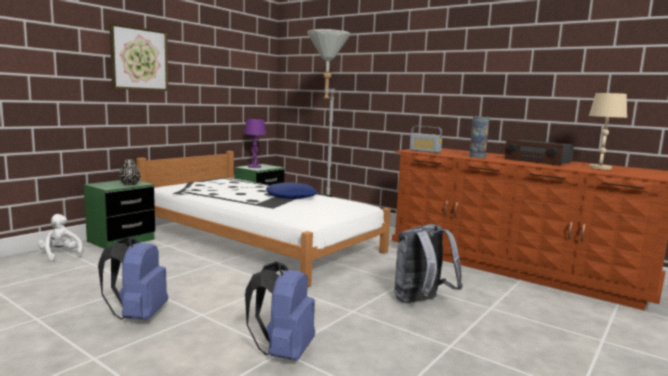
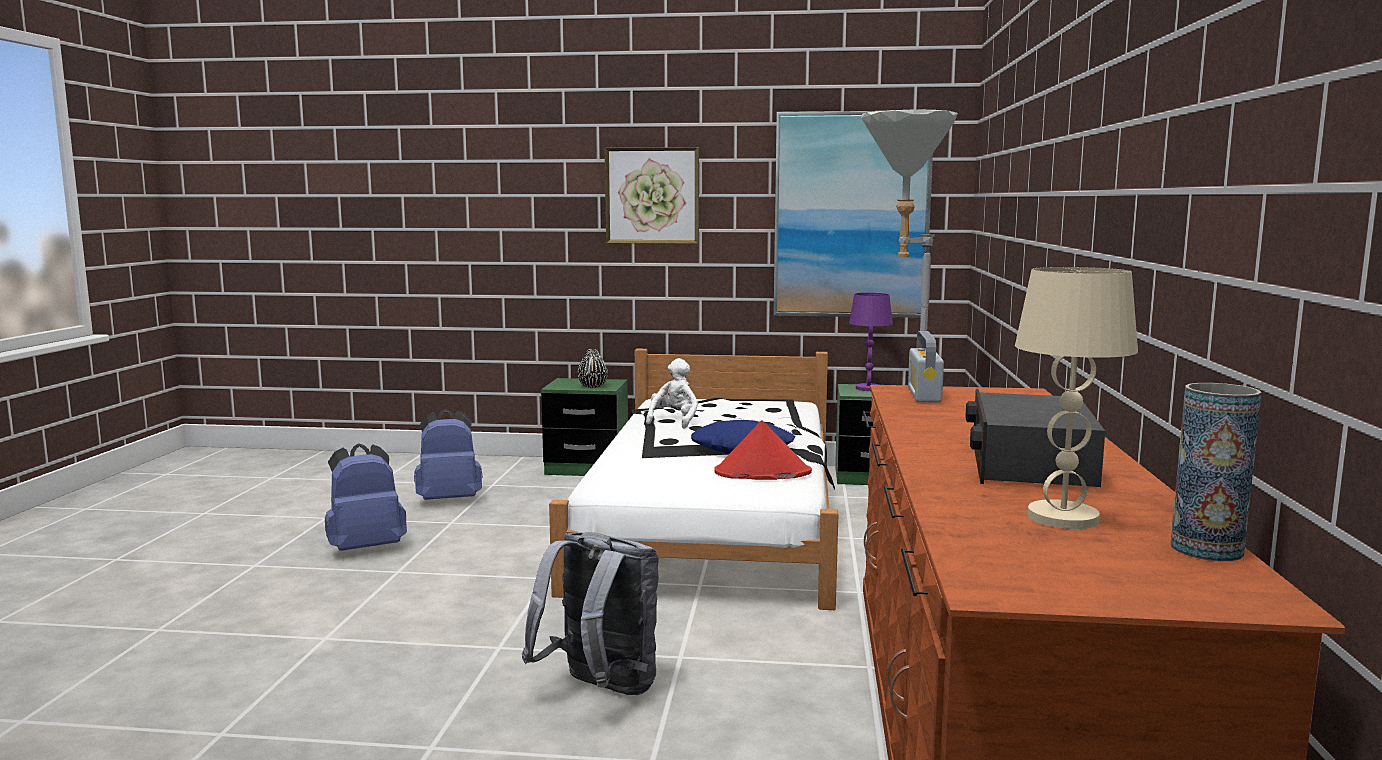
camera: 60 degrees right, 0 degrees up
white plush toy [37,214,82,261] -> white plush toy moved to [646,358,698,429]
blue backpack [245,262,315,361] -> blue backpack moved to [414,409,483,500]
vase [469,117,490,158] -> vase moved to [1170,383,1262,561]
none -> red hat [714,420,812,480]
none -> picture [773,111,933,318]

